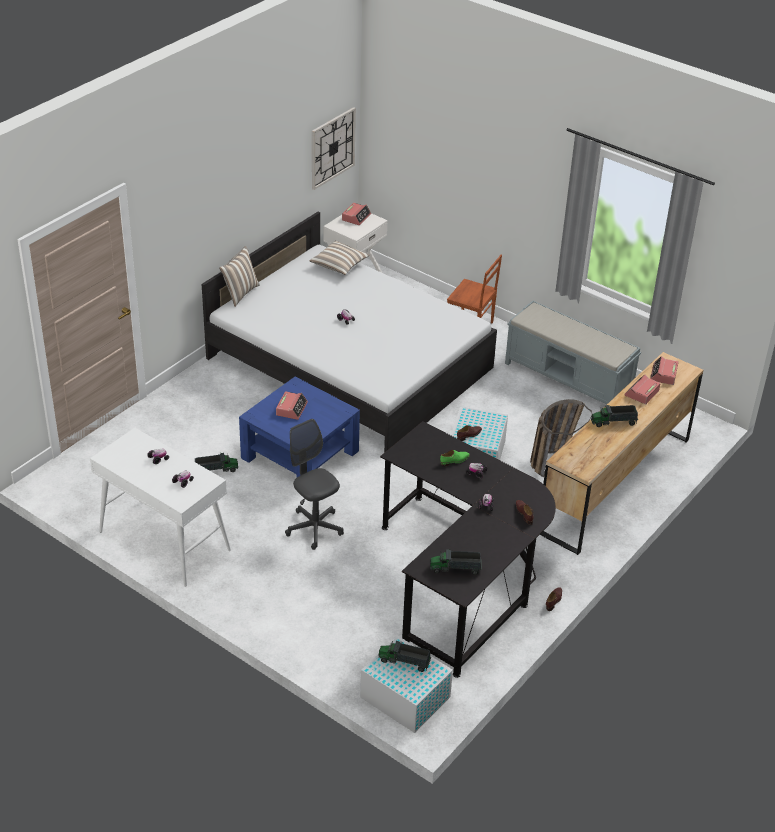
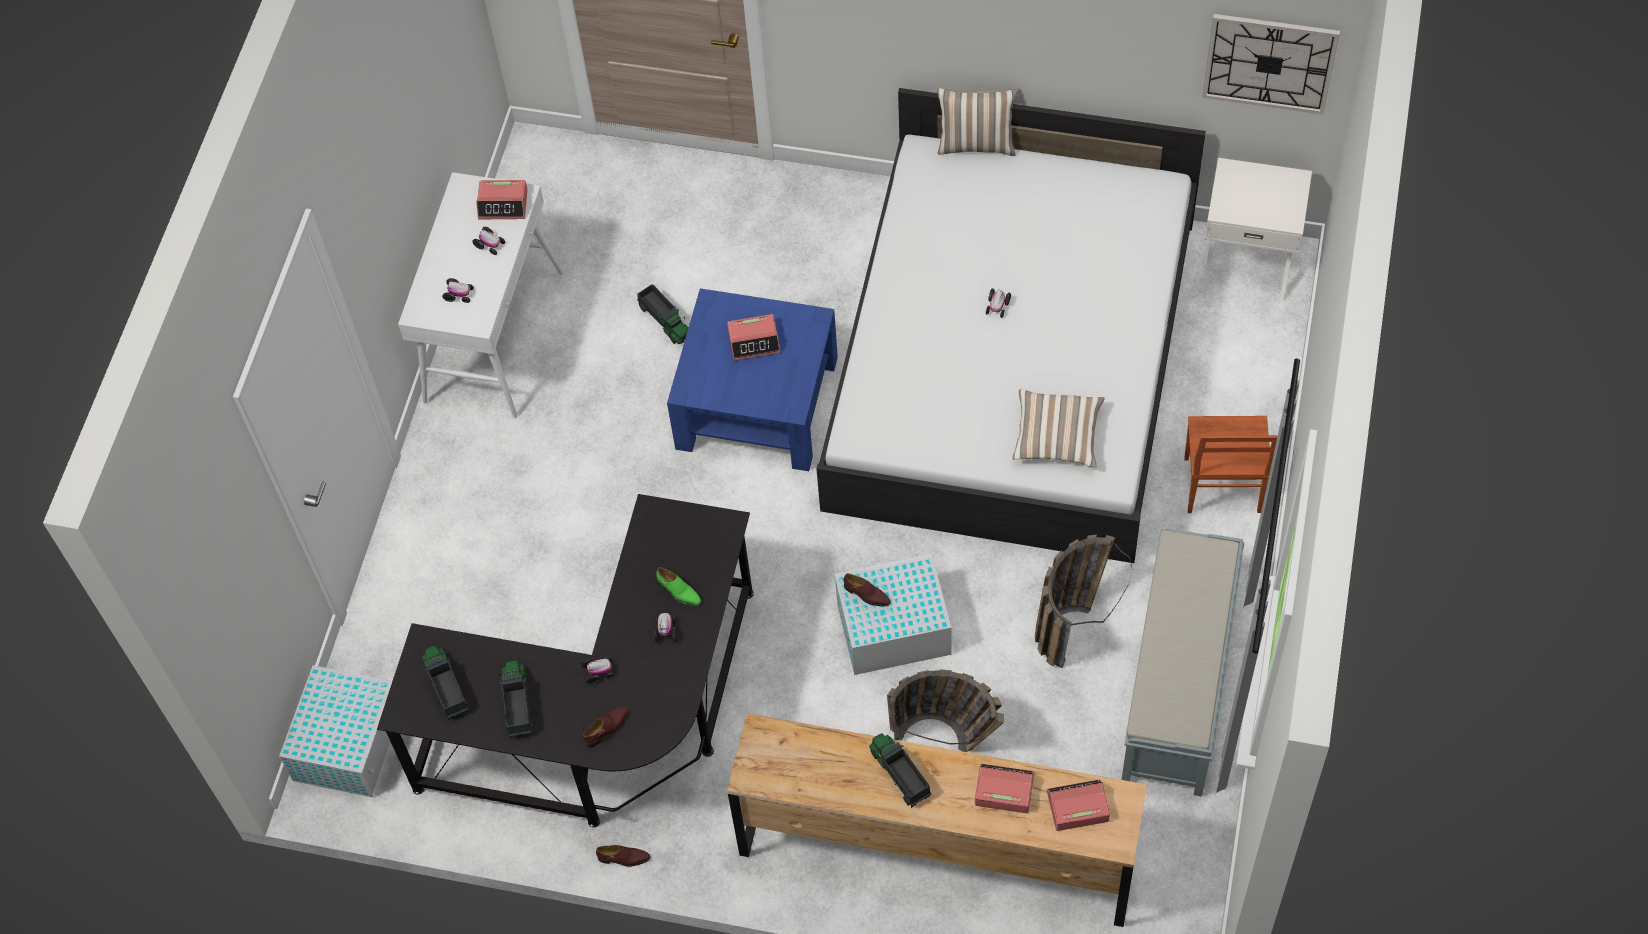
camera: 70 degrees right, 20 degrees up
grey office chair [285,419,344,550] -> none
pillow [310,241,370,275] -> pillow moved to [1012,389,1105,468]
alarm clock [342,203,371,225] -> alarm clock moved to [476,180,528,219]
toy truck [379,641,431,672] -> toy truck moved to [499,661,533,738]
none -> basket [1035,534,1132,668]

